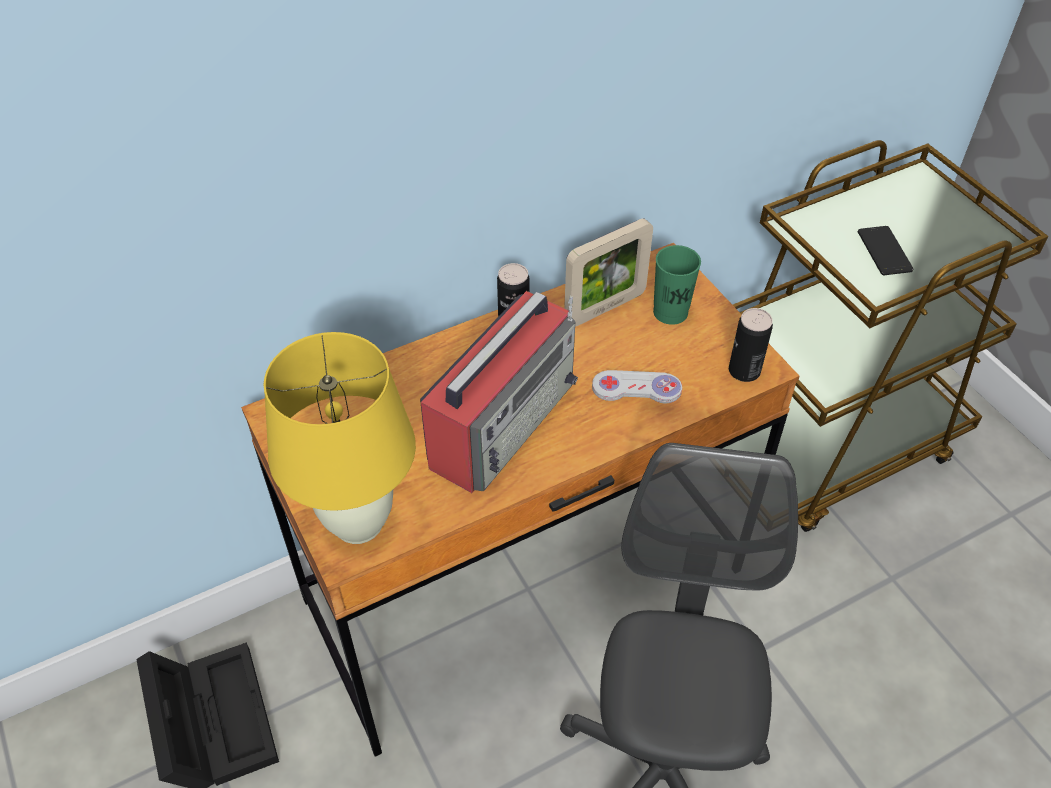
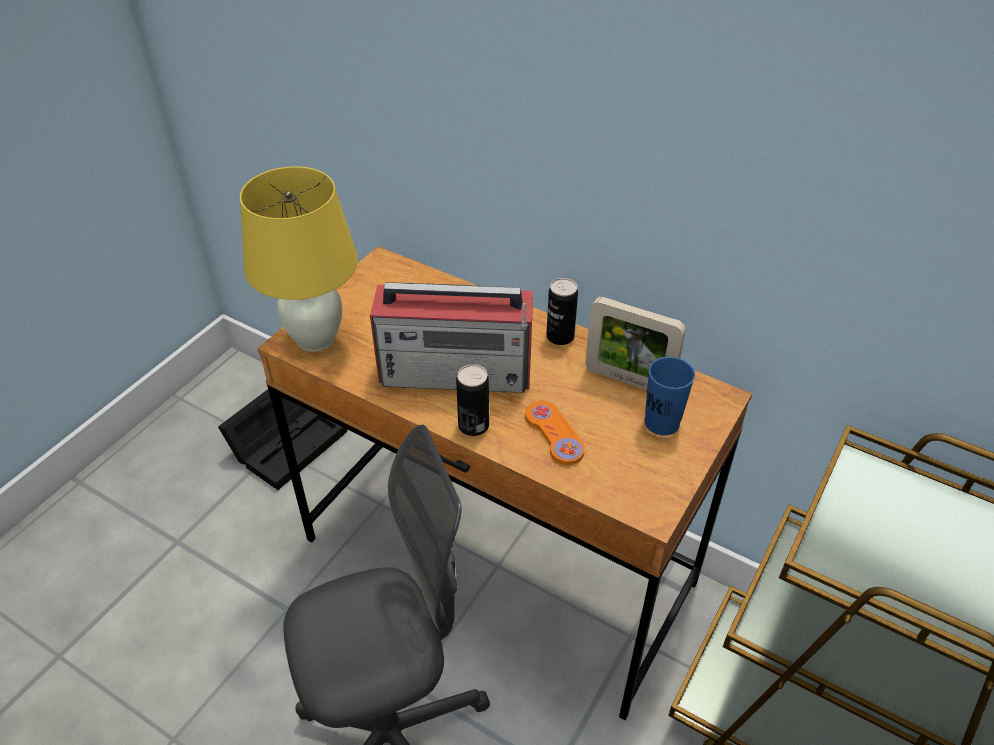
camera: 60 degrees right, 5 degrees down
white game controller [592,370,682,404] -> orange game controller [525,401,585,465]
green cup [653,245,701,325] -> blue cup [645,357,695,436]
can [729,308,773,382] -> can moved to [456,364,489,436]
phone [858,226,914,275] -> none

